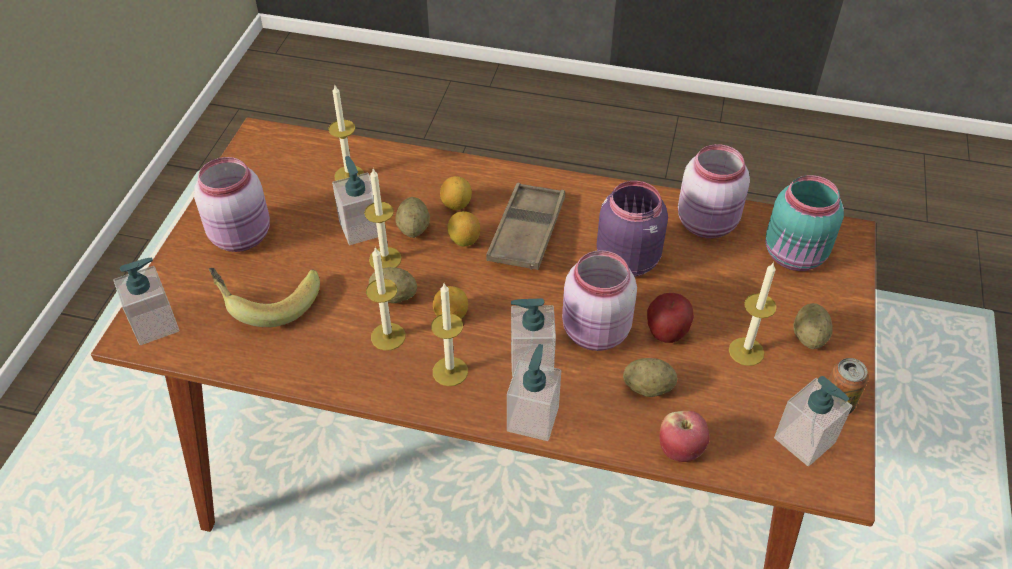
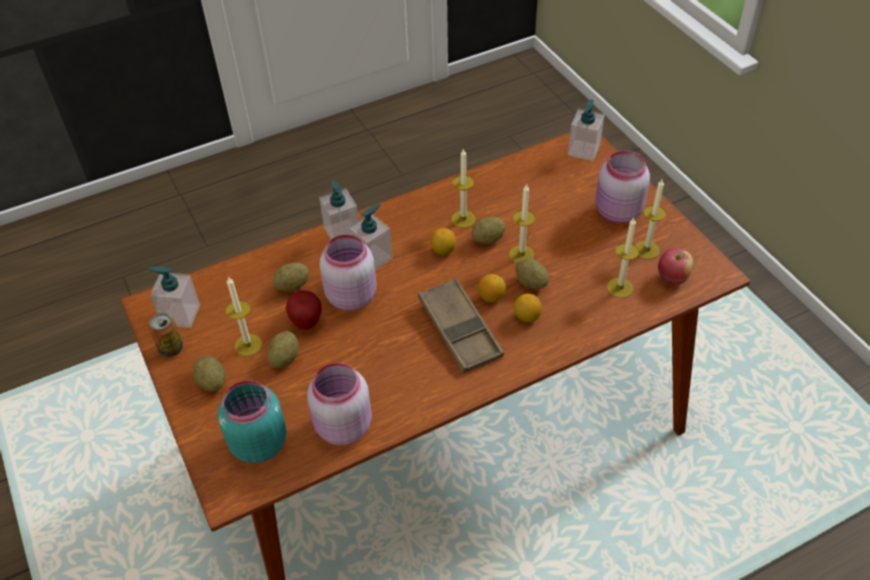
camera: 140 degrees right, 0 degrees up
banana [209,268,320,327] -> none
soap dispenser [332,156,378,245] -> none
candle [431,284,468,386] -> candle moved to [635,180,666,259]
purple jar [597,181,668,277] -> none
apple [659,411,710,462] -> apple moved to [658,248,693,286]
none -> potato [267,331,299,368]

